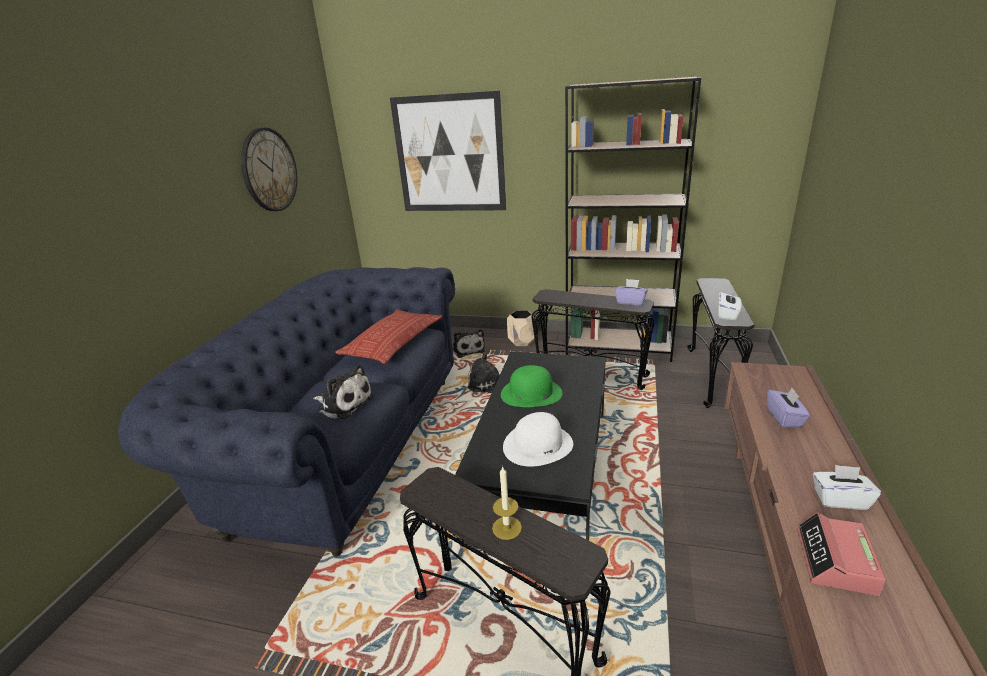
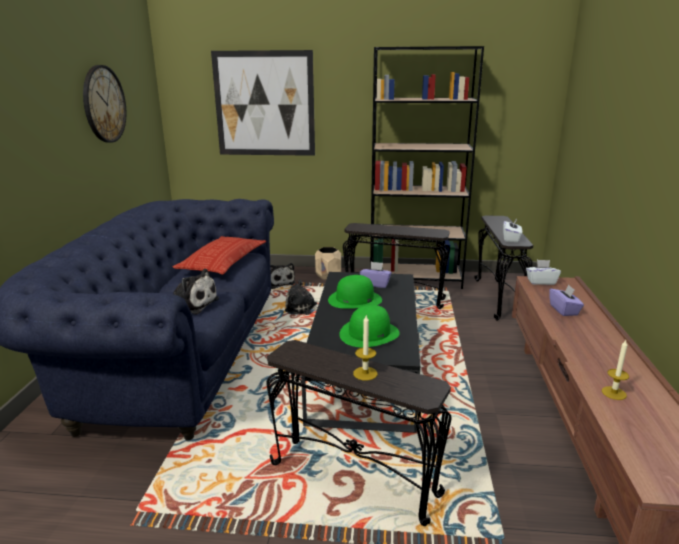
camera: 10 degrees left, 5 degrees down
white hat [503,412,573,467] -> green hat [339,305,400,347]
purple tissue box [615,279,648,306] -> purple tissue box moved to [360,262,392,288]
alarm clock [797,513,886,596] -> candle [602,340,629,400]
white tissue box [813,465,881,510] -> white tissue box moved to [526,260,561,285]

